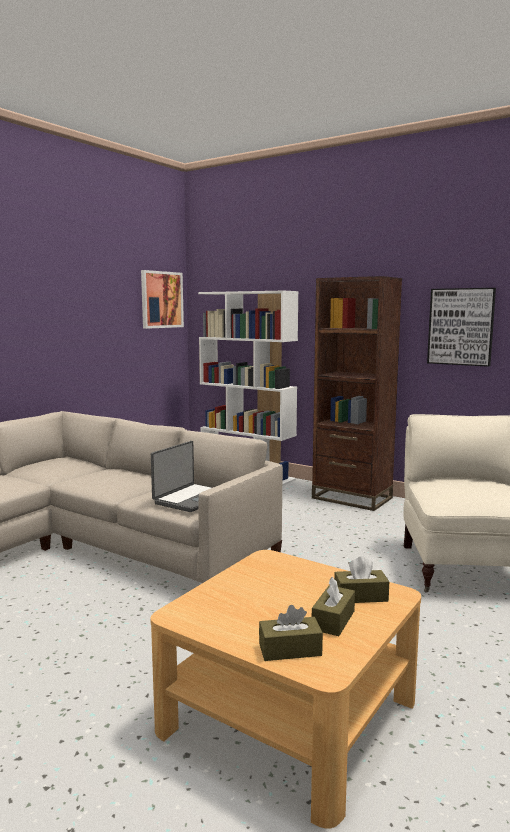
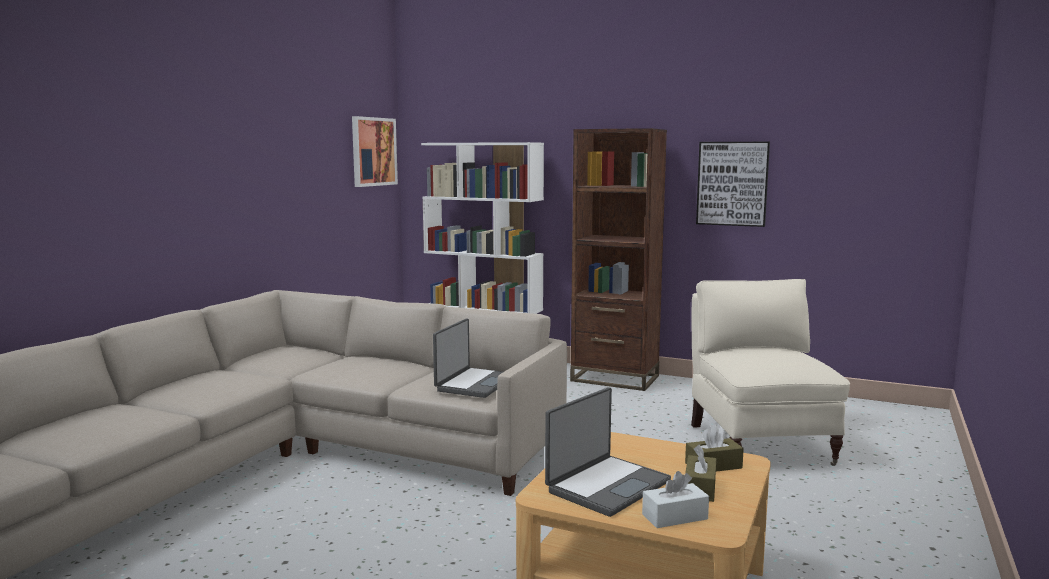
camera: 10 degrees left, 0 degrees up
brown tissue box [259,605,323,661] -> white tissue box [642,471,709,528]
none -> laptop [545,387,671,517]

